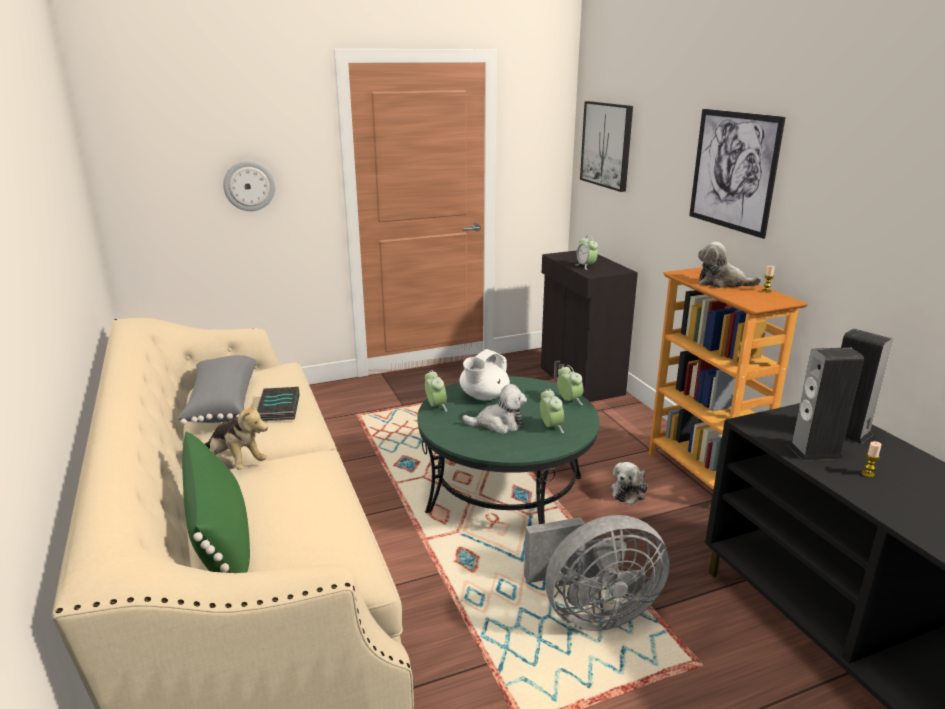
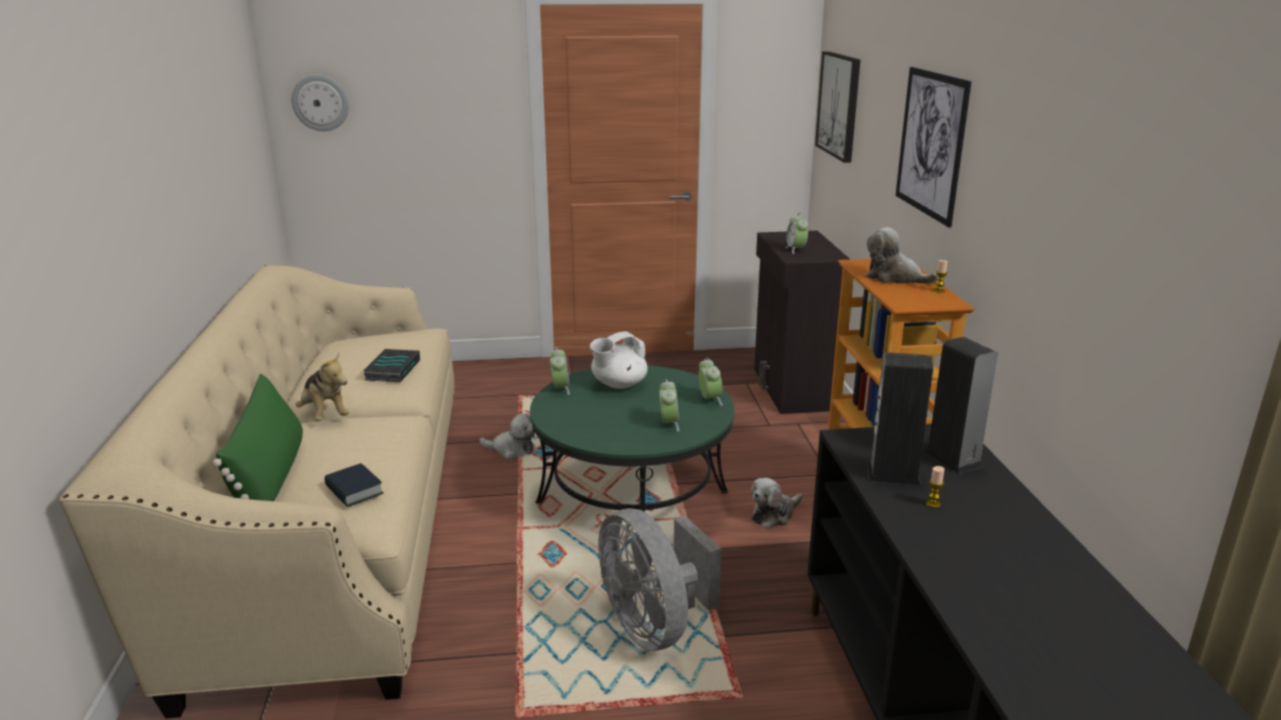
camera: 15 degrees right, 0 degrees up
grey pillow [177,355,256,425] -> none
wall clock [223,161,275,211] -> wall clock moved to [291,74,349,131]
plush toy [462,384,527,434] -> plush toy moved to [479,413,535,459]
grey fan [524,515,670,631] -> grey fan turned 60 degrees clockwise [598,508,721,651]
none -> book [324,463,383,507]

